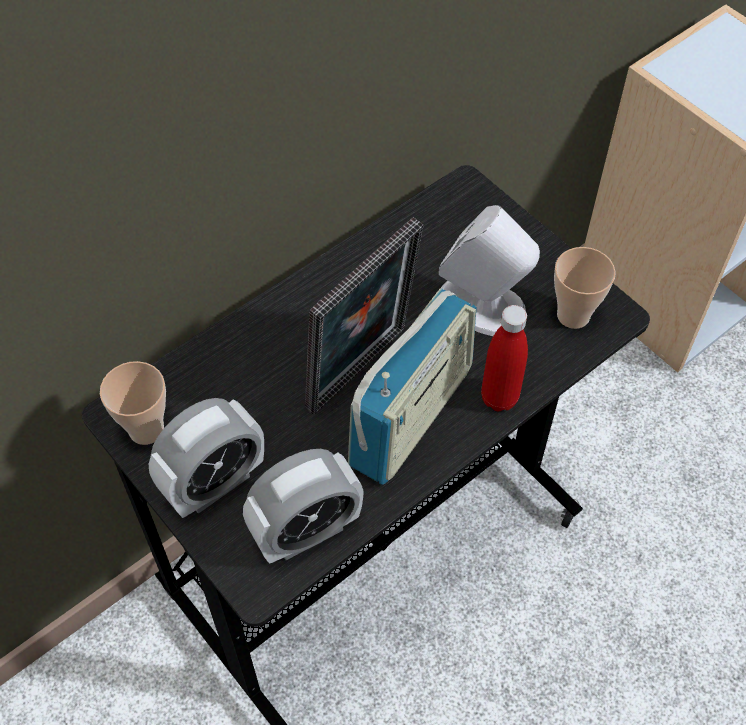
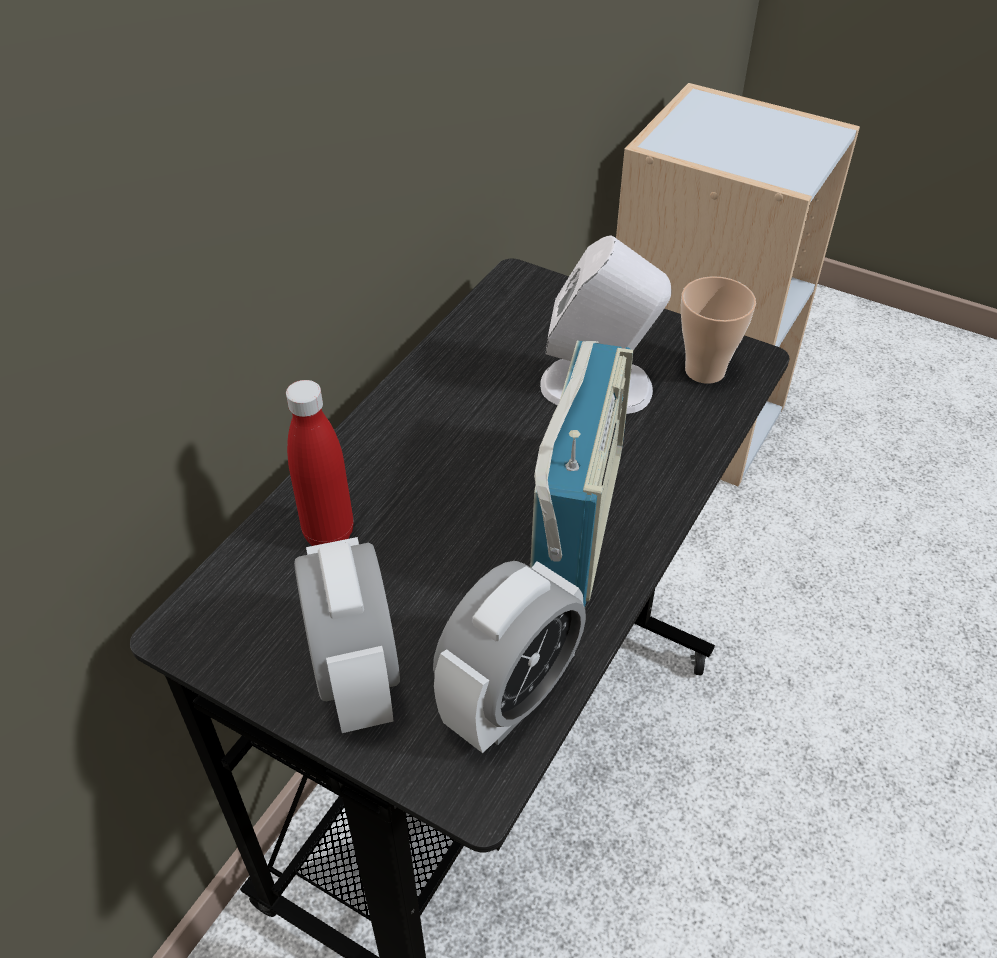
camera: 20 degrees left, 10 degrees down
cup [100,361,166,445] -> none
alarm clock [148,398,264,518] -> alarm clock turned 45 degrees counterclockwise [294,537,400,733]
picture frame [305,217,423,415] -> none
red bottle [481,305,528,411] -> red bottle moved to [286,380,353,546]

